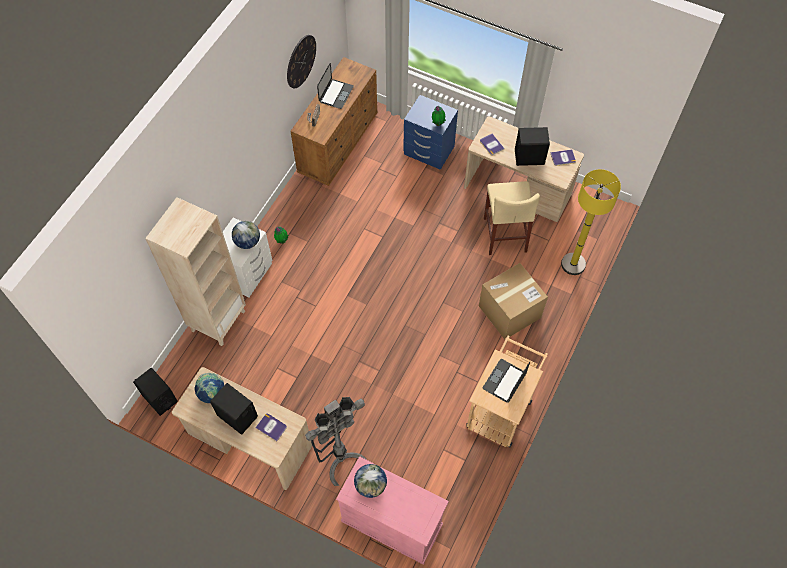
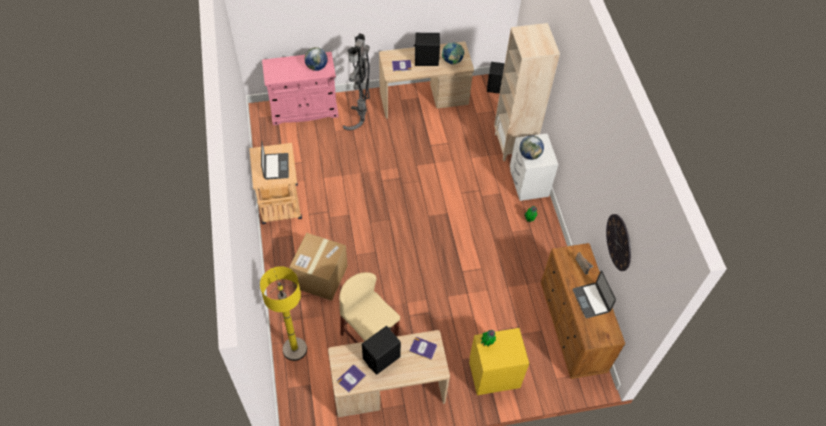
camera: 140 degrees right, 5 degrees down
blue nightstand [403,95,458,170] -> yellow nightstand [469,328,529,395]

